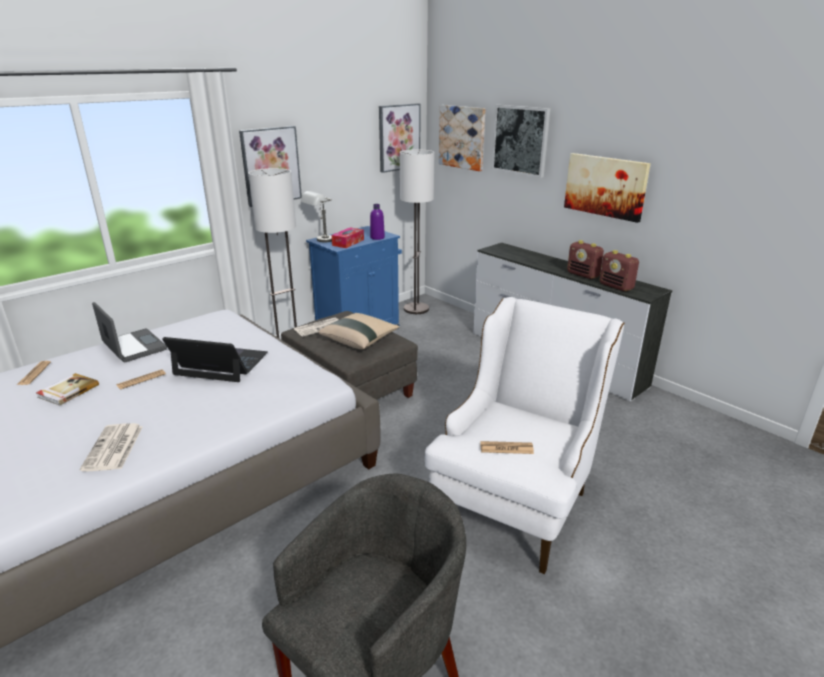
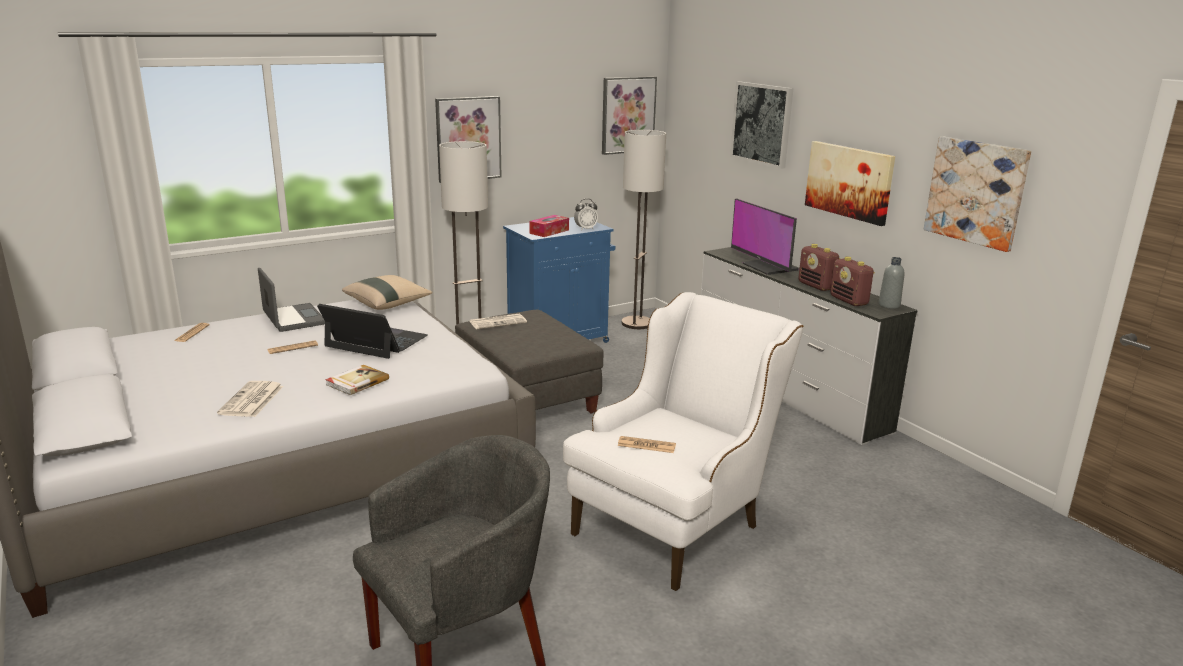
camera: 10 degrees right, 5 degrees down
book [36,373,99,406] -> book moved to [325,365,389,395]
grey table lamp [301,191,332,242] -> none
beige pillow [318,313,400,349] -> beige pillow moved to [342,275,433,310]
purple bottle [370,204,385,240] -> alarm clock [574,199,598,231]
picture [439,105,486,171] -> picture moved to [924,137,1031,252]
none -> monitor [731,199,799,275]
none -> grey bottle [878,257,904,309]

